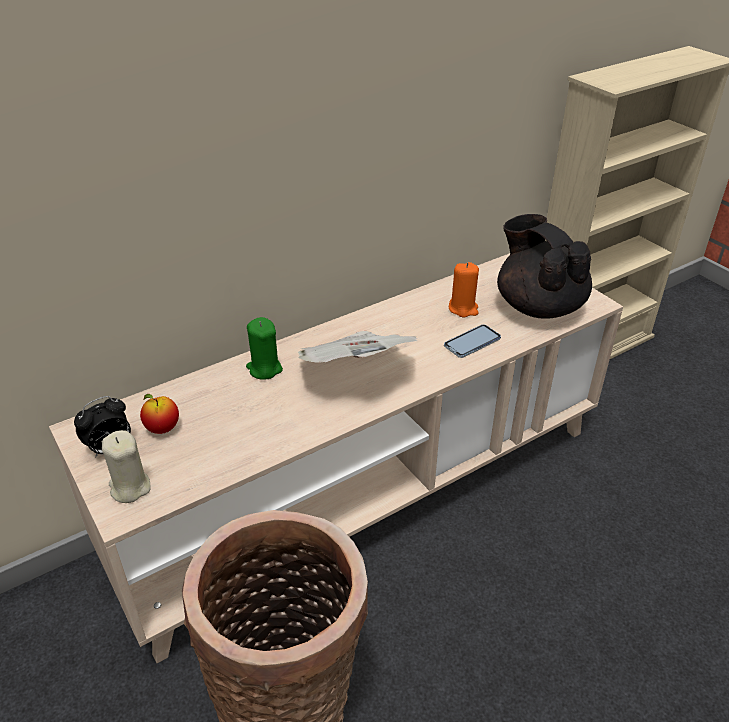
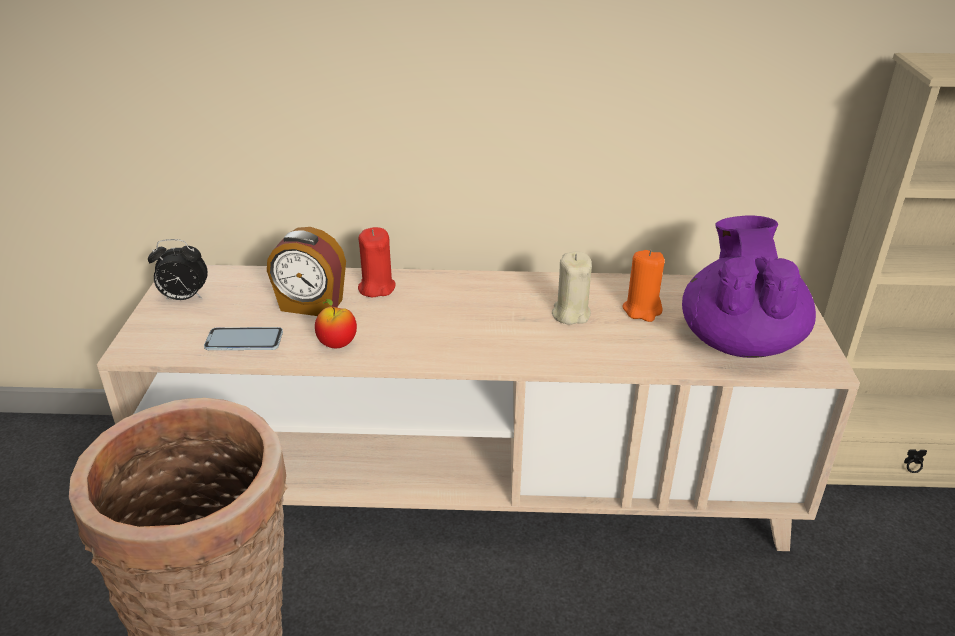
camera: 35 degrees right, 5 degrees down
beige candle [102,430,150,503] -> beige candle moved to [552,251,592,325]
apple [140,394,179,434] -> apple moved to [315,299,357,348]
green candle [246,317,283,380] -> red candle [358,227,396,297]
newspaper [298,331,417,363] -> none
phone [444,324,501,358] -> phone moved to [204,327,283,350]
black teapot [497,214,592,319] -> purple teapot [682,216,816,358]
none -> alarm clock [267,227,346,316]

